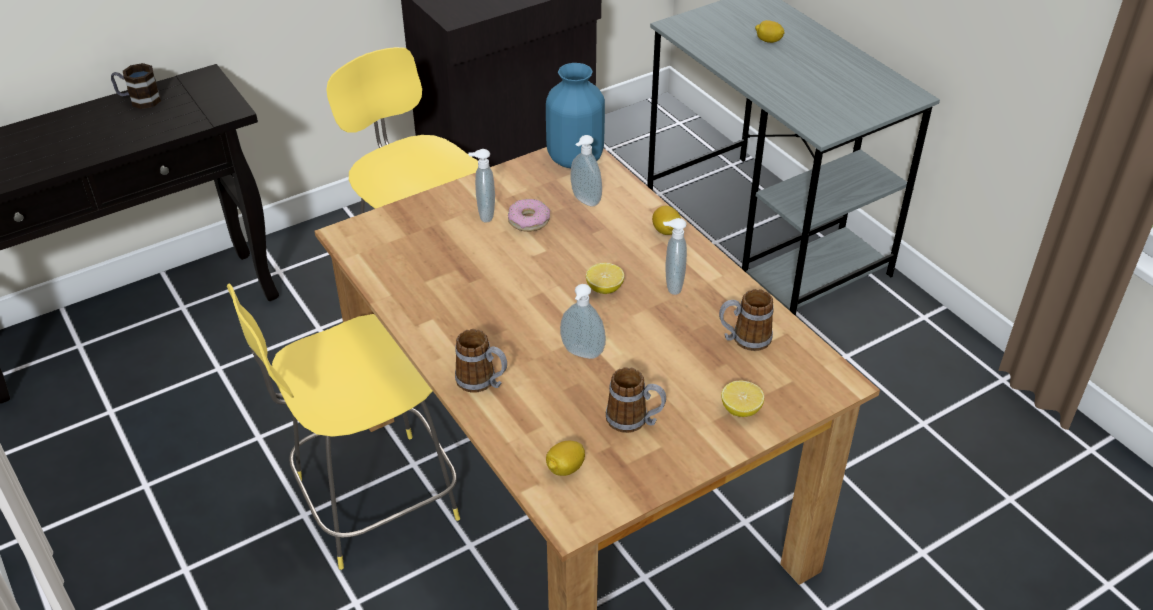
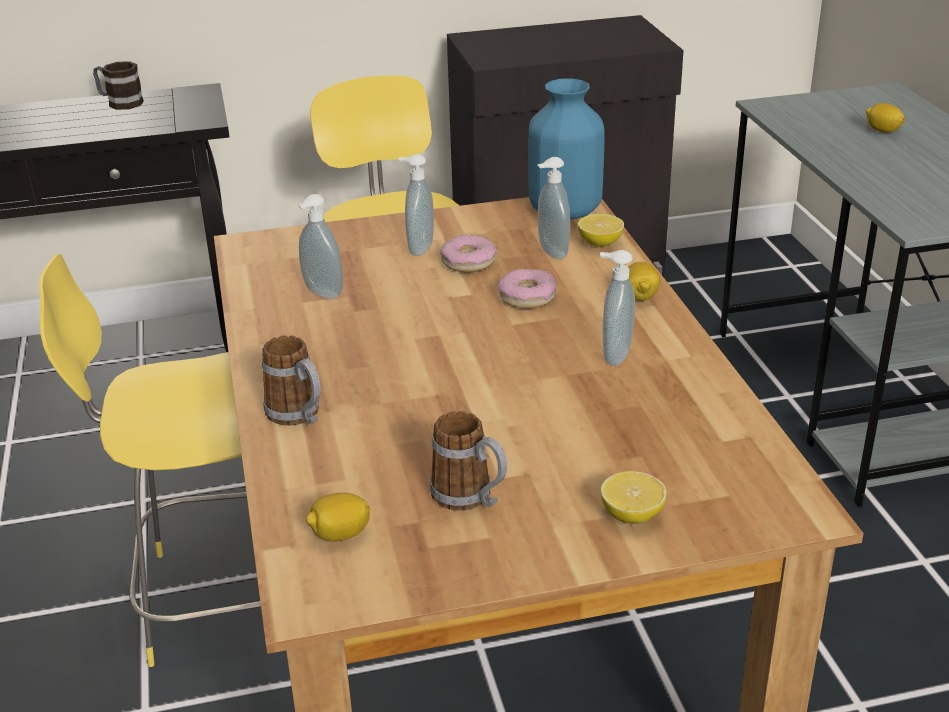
camera: 20 degrees right, 10 degrees down
soap dispenser [560,284,606,359] -> soap dispenser moved to [298,194,343,299]
lemon [586,263,624,294] -> lemon moved to [577,214,624,247]
mug [719,289,774,351] -> none
none -> donut [499,269,557,309]

